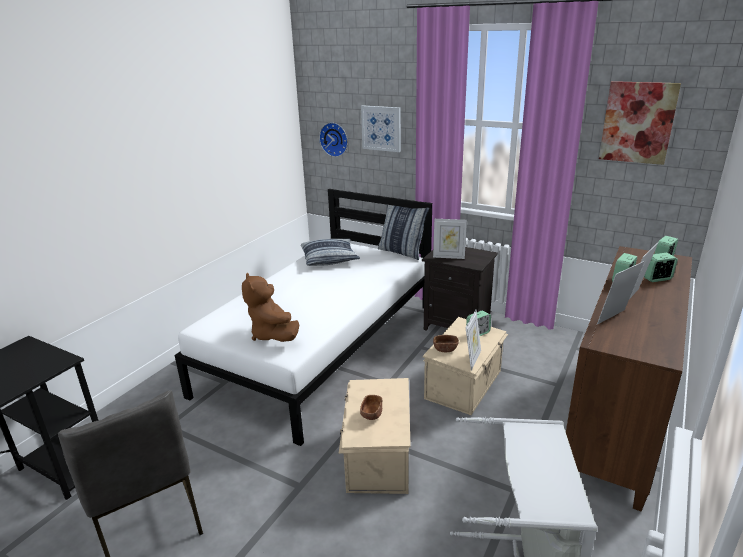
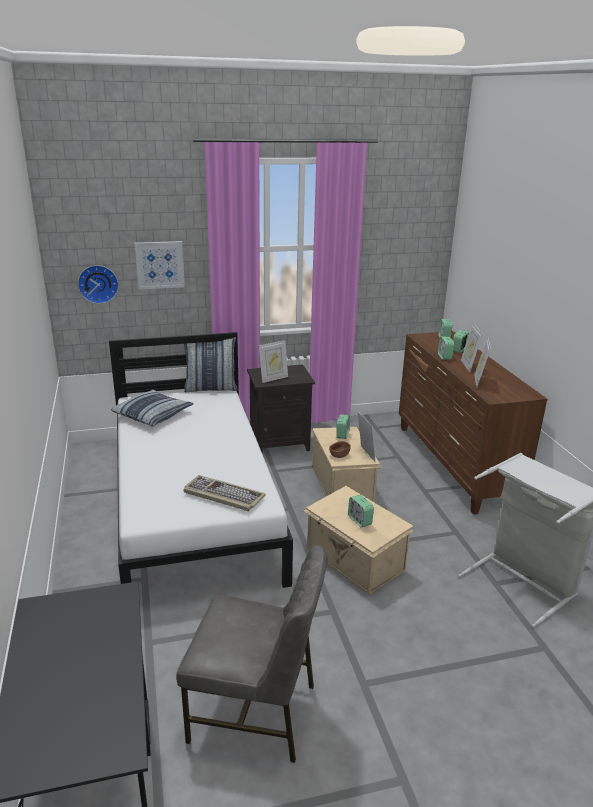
camera: 45 degrees left, 0 degrees up
brown plush toy [242,273,299,342] -> keyboard [184,475,266,511]
brown bowl [360,395,382,420] -> alarm clock [348,495,374,527]
picture [599,81,681,165] -> none

